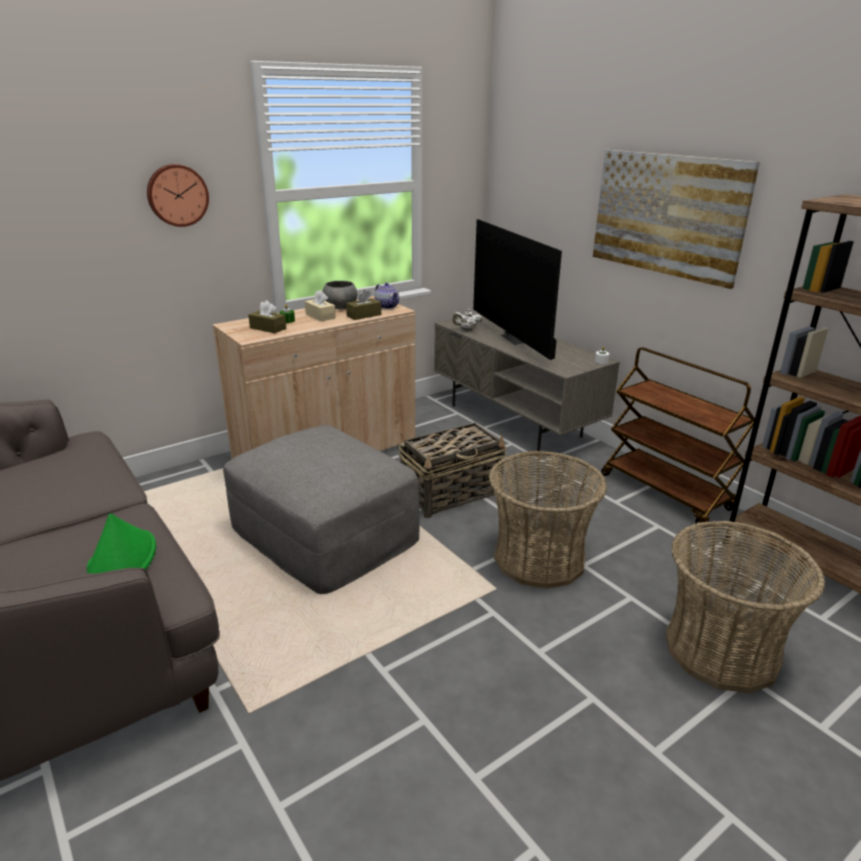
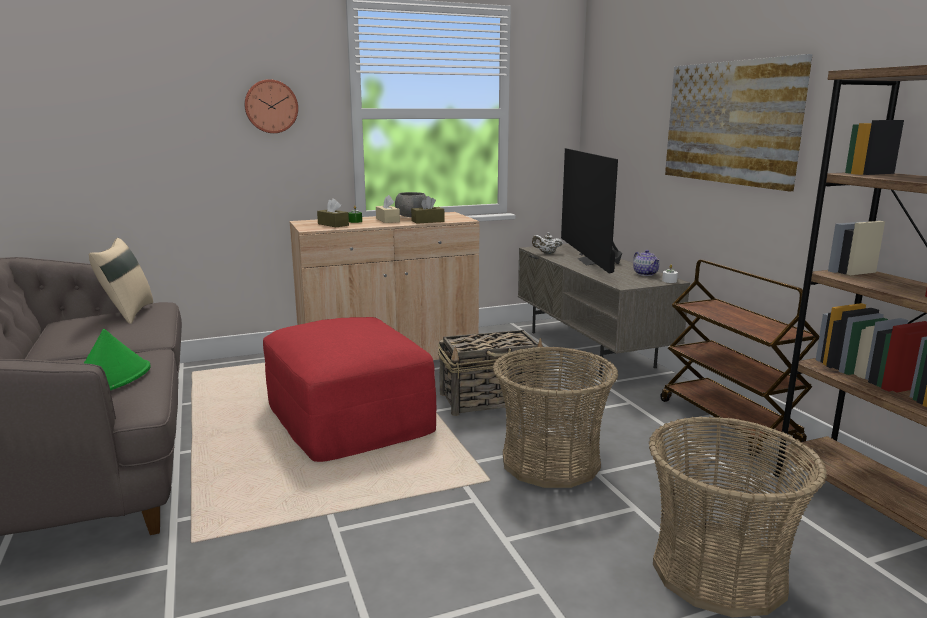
camera: 15 degrees right, 10 degrees down
grey ottoman [223,425,420,594] -> red ottoman [263,317,436,462]
teapot [374,283,399,309] -> teapot moved to [633,250,660,276]
none -> beige pillow [89,238,153,324]

